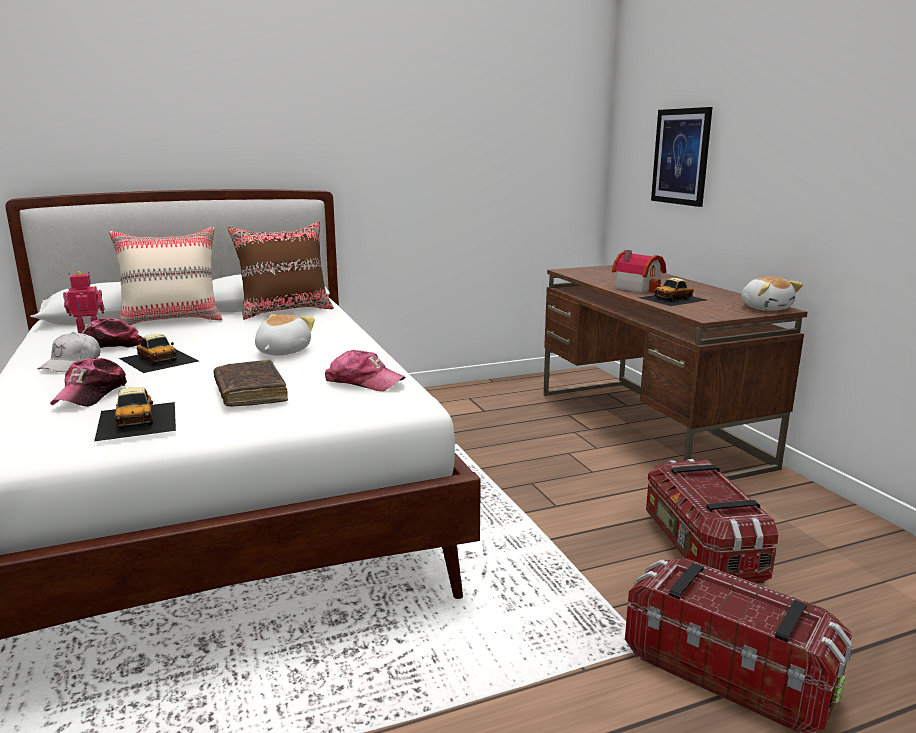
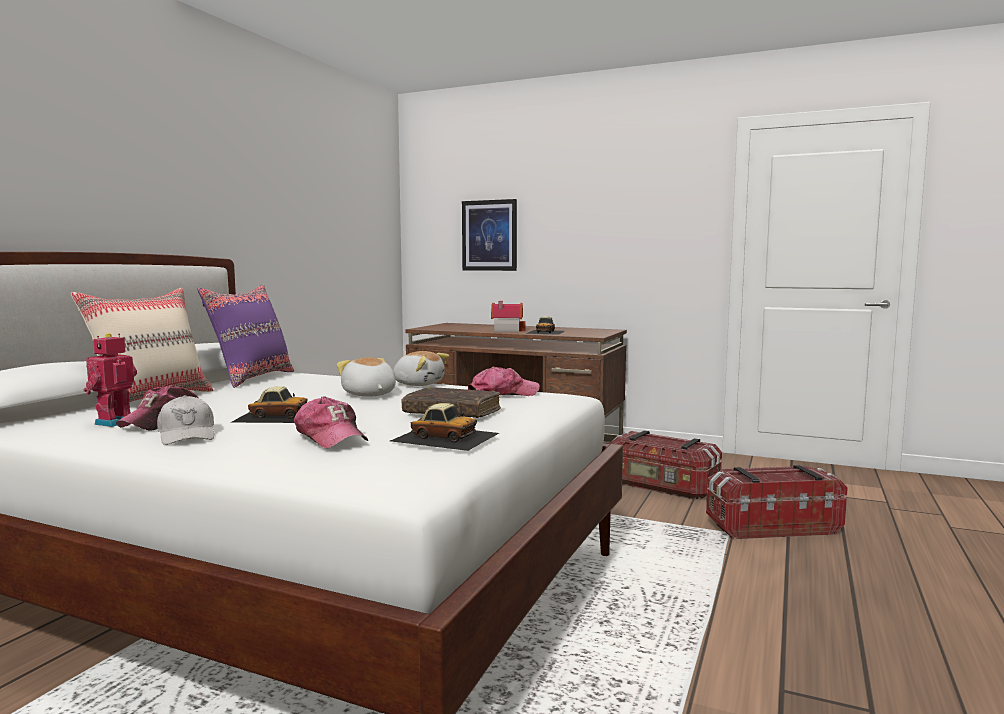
camera: 45 degrees left, 10 degrees down
brown pillow [228,222,334,320] -> purple pillow [197,285,294,388]
plush toy [741,276,803,311] -> plush toy moved to [393,351,449,386]

